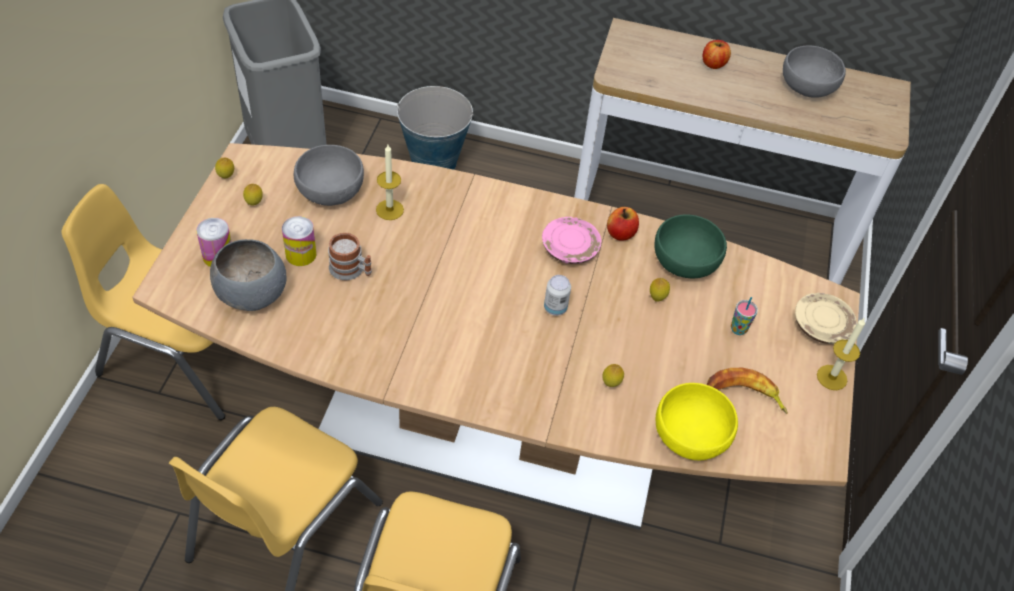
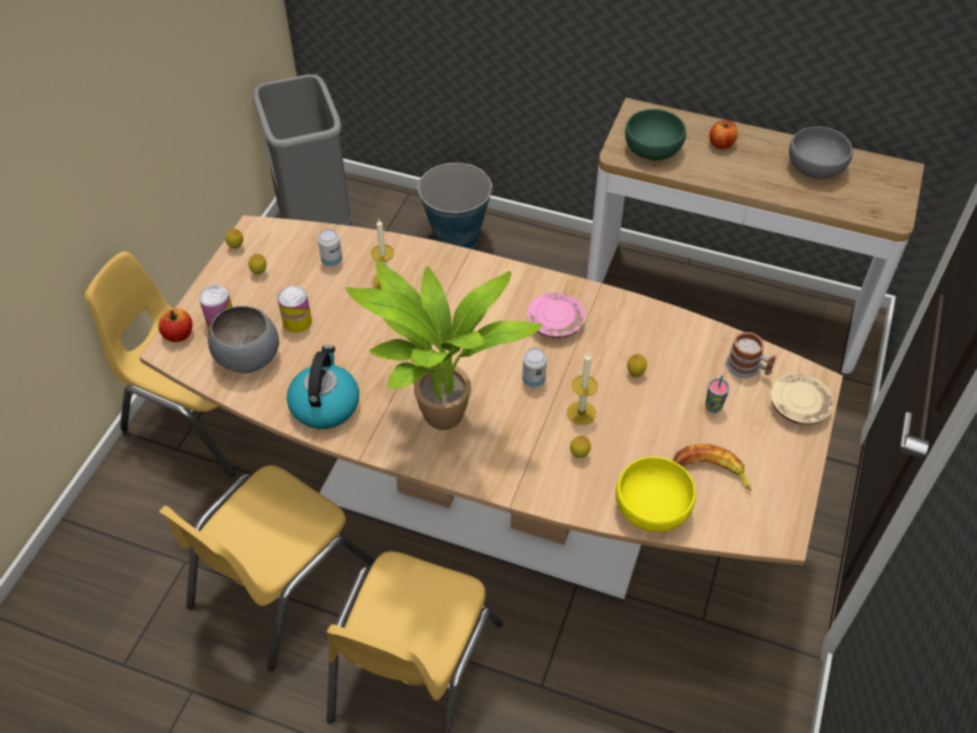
camera: 10 degrees right, 0 degrees up
grey bowl [294,145,364,206] -> can [318,229,342,267]
mug [328,233,372,280] -> mug moved to [726,332,777,378]
apple [607,207,639,241] -> apple moved to [158,308,192,342]
green bowl [655,214,727,278] -> green bowl moved to [625,109,686,160]
candle [817,318,865,390] -> candle moved to [567,352,597,425]
none -> kettle [287,345,359,429]
none -> potted plant [346,261,543,430]

